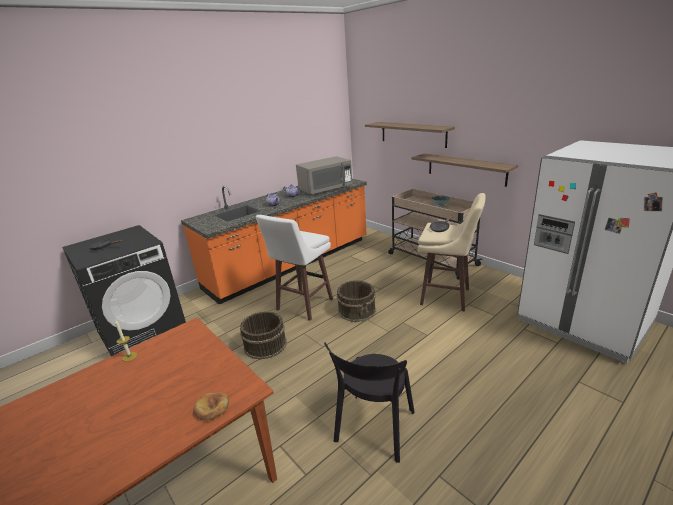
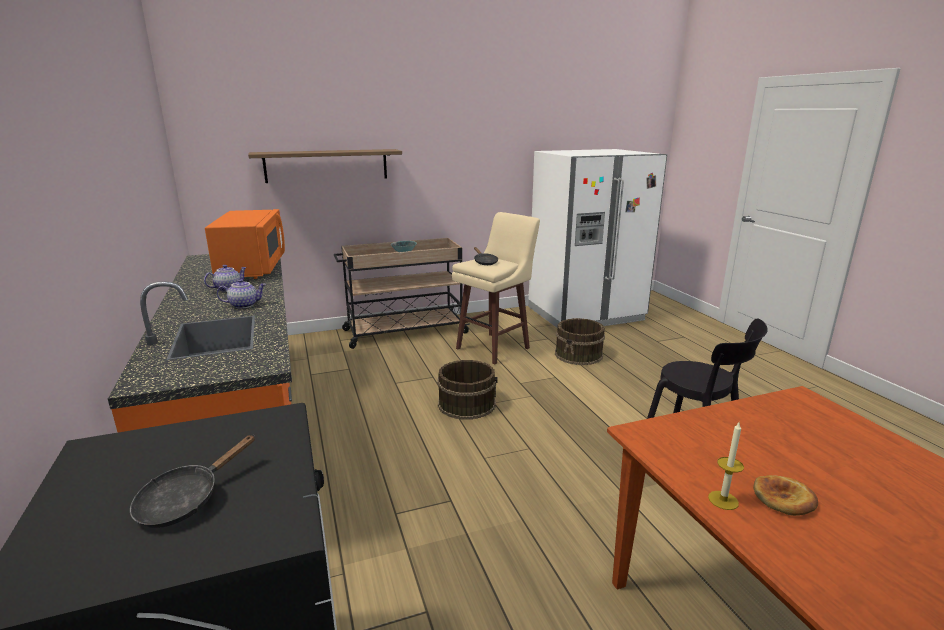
camera: 70 degrees left, 5 degrees down
bread [193,393,229,421] -> bread moved to [753,475,818,516]
brown bucket [240,311,287,360] -> brown bucket moved to [555,318,605,365]
white stool [256,215,333,321] -> none
grey microwave [296,156,352,195] -> orange microwave [205,209,285,279]
shelf [411,153,518,187] -> none

